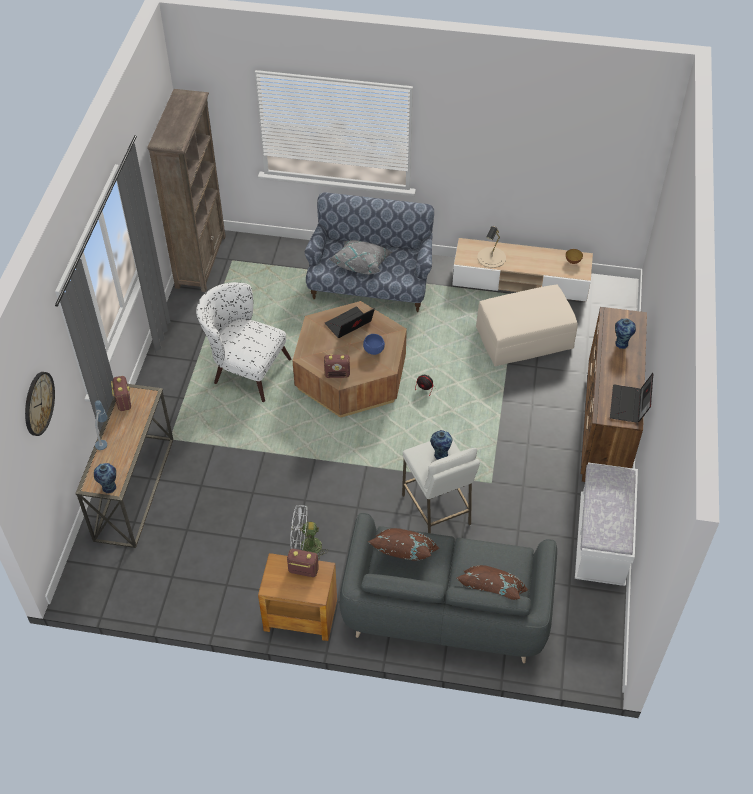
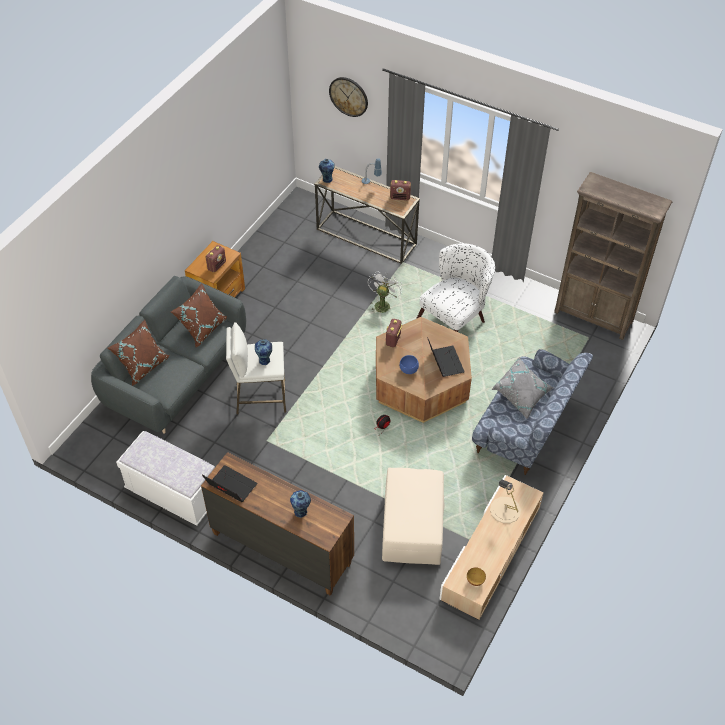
camera: 110 degrees right, 0 degrees up
white fan [290,505,327,558] -> white fan moved to [368,271,402,313]

